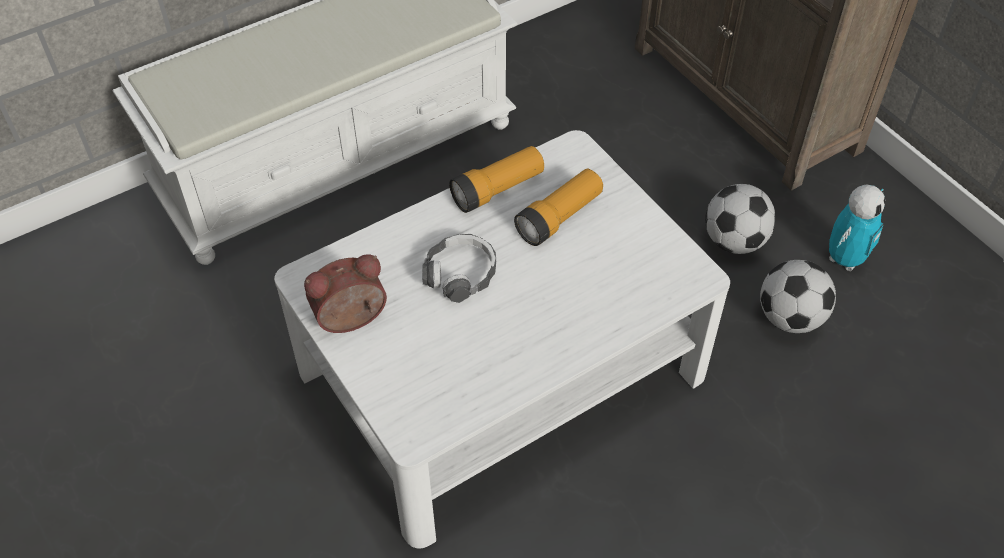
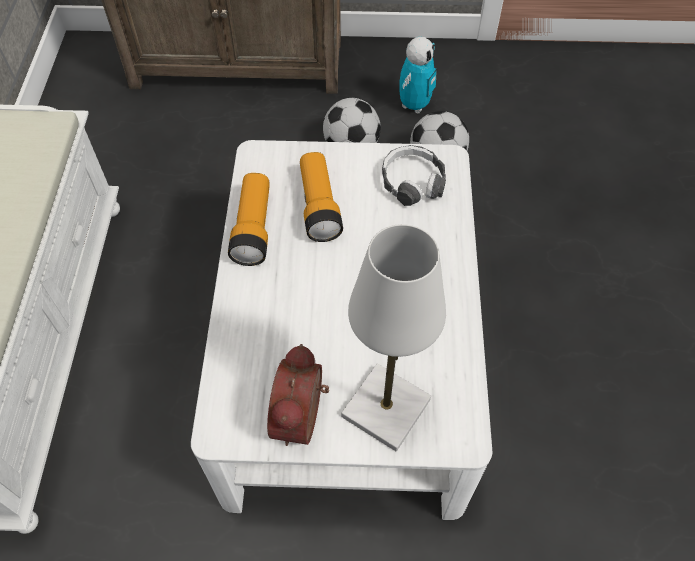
camera: 55 degrees left, 5 degrees up
headphones [422,234,496,303] -> headphones moved to [382,145,446,206]
toy robot [829,184,885,271] -> toy robot turned 45 degrees clockwise [399,37,437,114]
none -> white table lamp [341,224,446,451]

